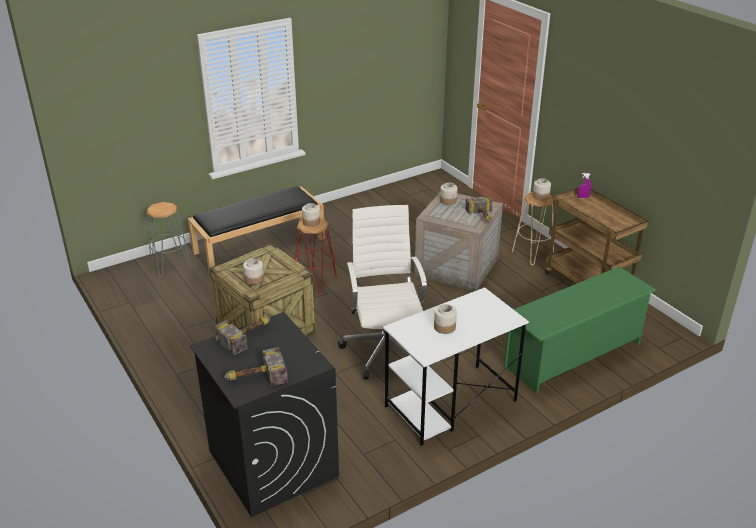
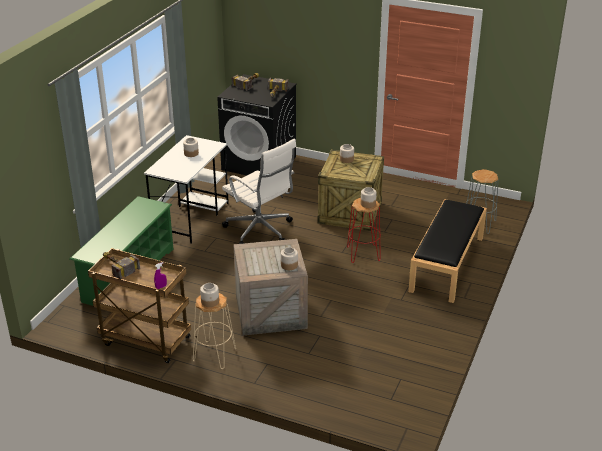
camera: 145 degrees right, 0 degrees up
hammer [465,196,493,223] -> hammer moved to [103,252,140,279]

